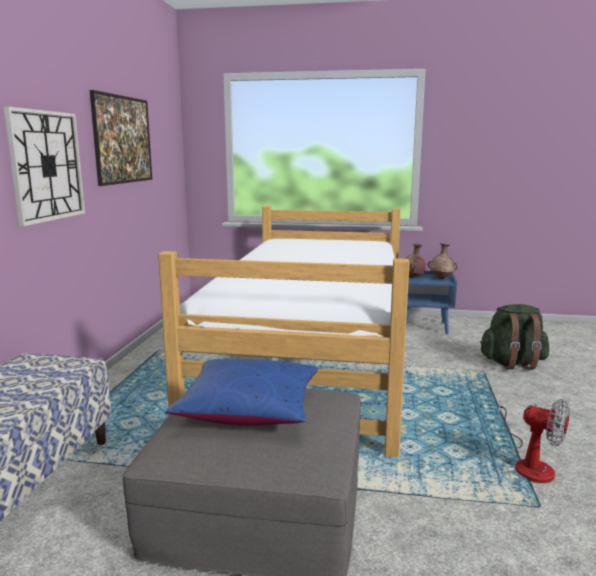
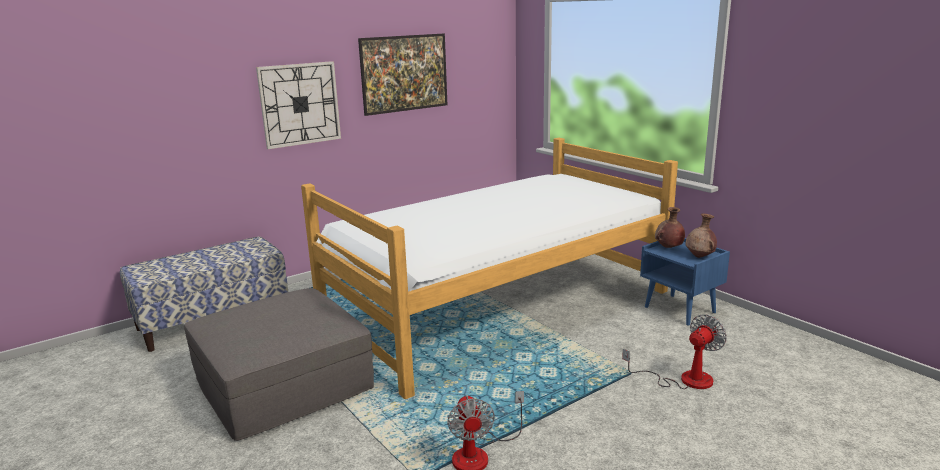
camera: 45 degrees right, 5 degrees up
blue pillow [165,359,318,426] -> none
green backpack [480,304,549,370] -> fan [622,314,727,389]

